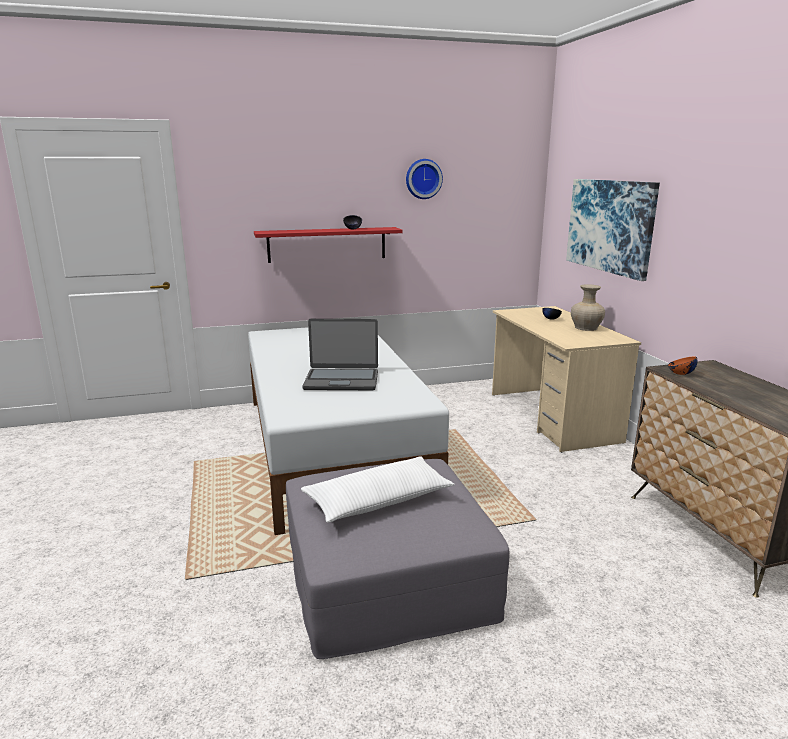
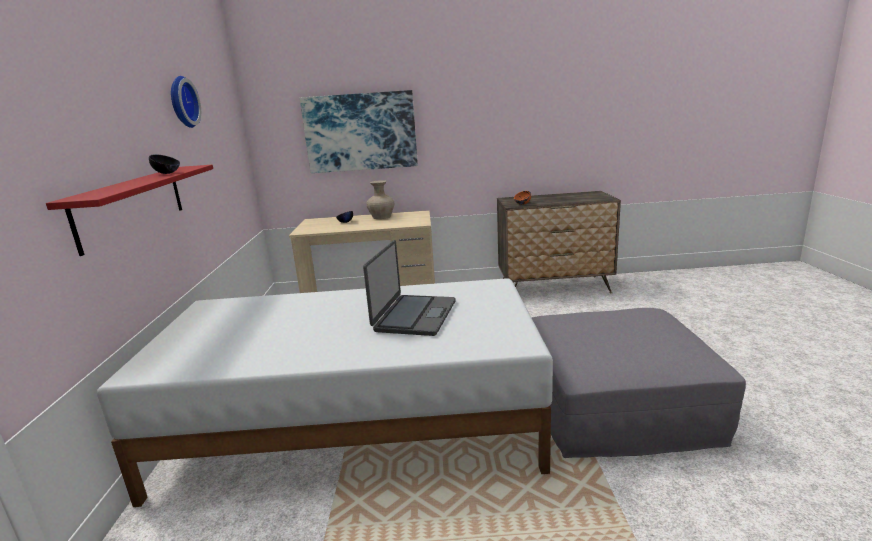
camera: 75 degrees left, 0 degrees up
white pillow [301,457,454,523] -> none

